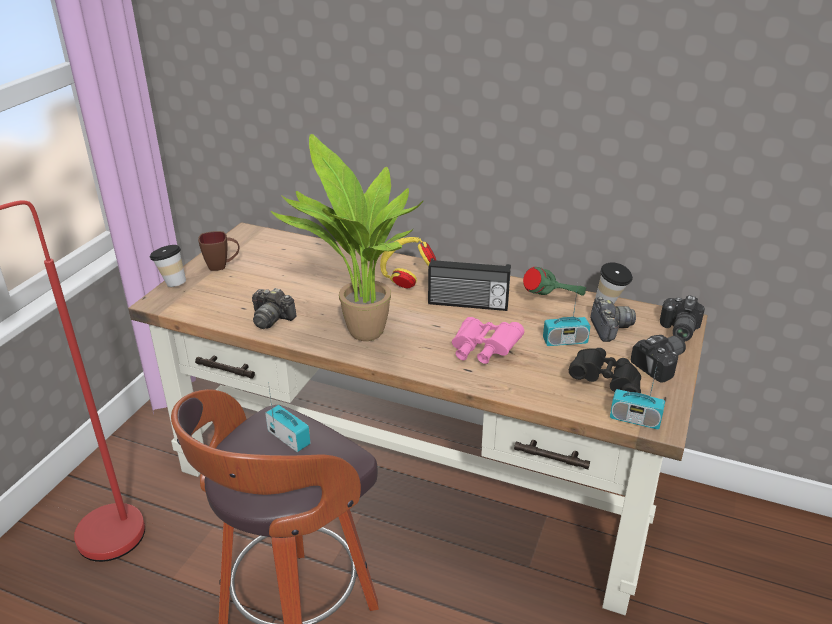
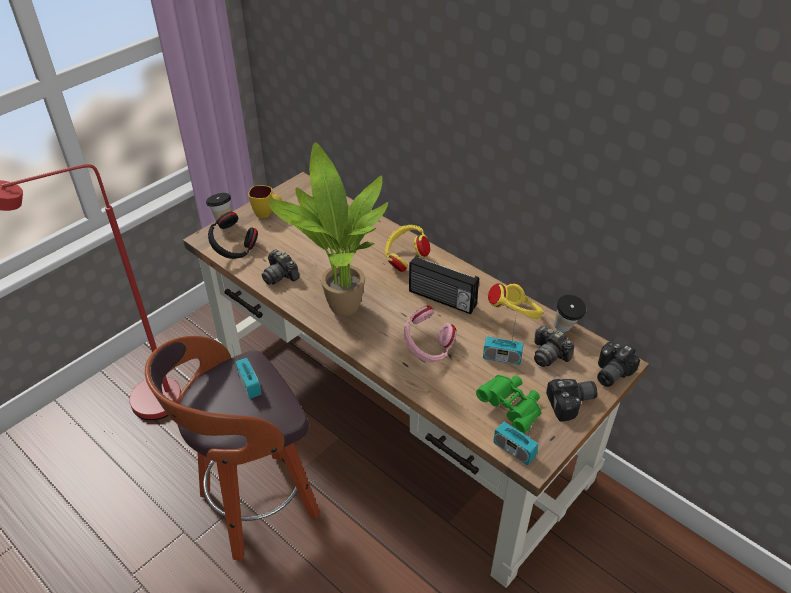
camera: 20 degrees right, 10 degrees up
brown mug [198,231,240,271] -> yellow mug [248,185,282,218]
pink binoculars [452,317,524,364] -> pink headphones [404,305,457,362]
green headphones [523,267,586,296] -> yellow headphones [488,283,544,319]
black binoculars [569,348,641,393] -> green binoculars [476,375,541,434]
camera [590,297,636,342] -> camera turned 120 degrees clockwise [534,326,574,367]
none -> black headphones [208,212,258,259]

